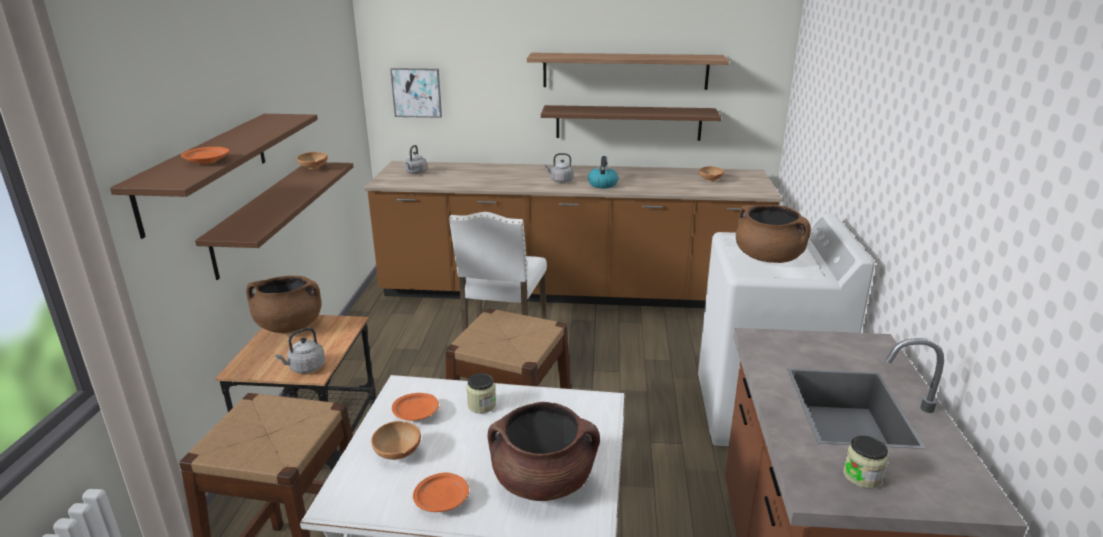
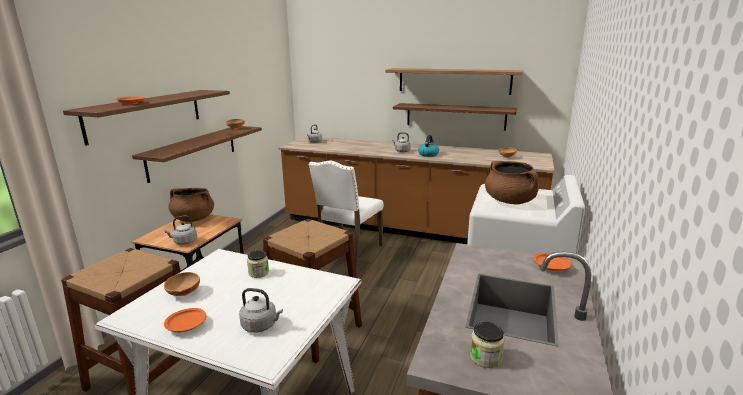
camera: 15 degrees right, 5 degrees down
picture [390,68,442,118] -> none
orange plate [392,393,439,421] -> orange plate moved to [533,253,572,271]
brown cooking pot [487,402,600,501] -> grey kettle [239,288,283,333]

